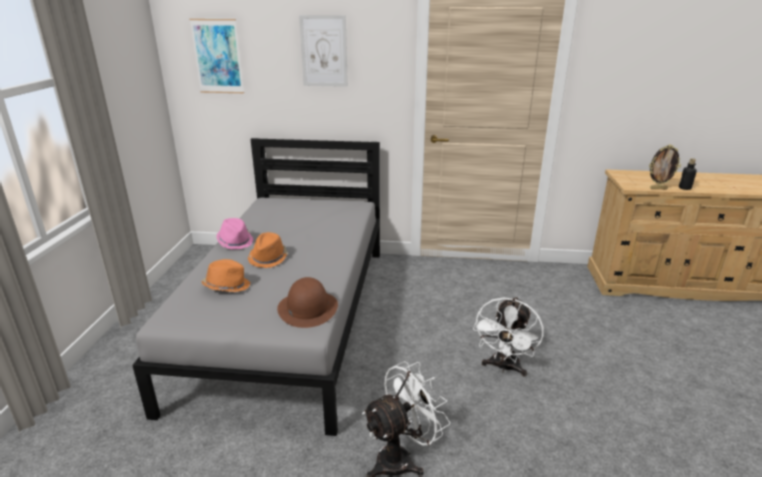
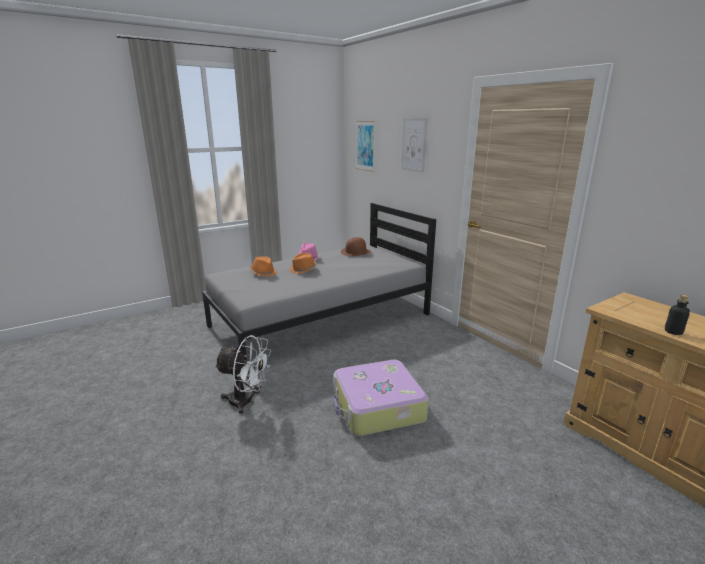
camera: 50 degrees right, 5 degrees down
brown hat [277,277,338,328] -> brown hat moved to [341,237,371,256]
white fan [473,297,544,377] -> suitcase [333,360,429,436]
picture frame [649,145,681,189] -> none

